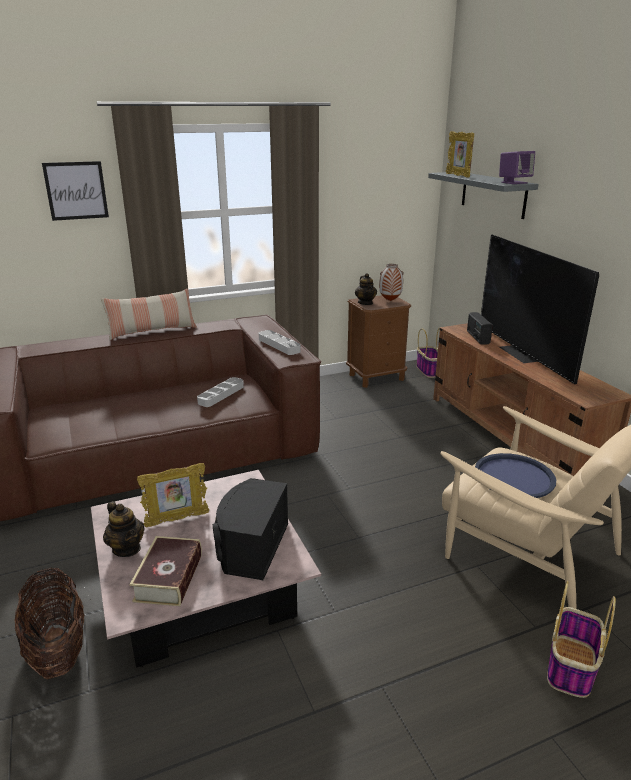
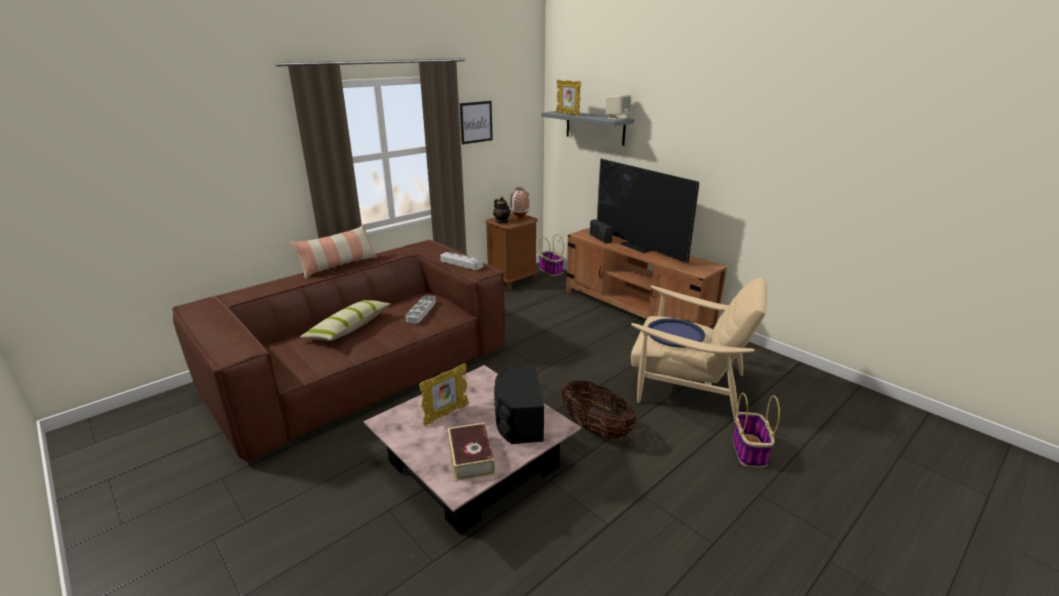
camera: 20 degrees left, 0 degrees up
basket [14,567,84,679] -> basket moved to [561,380,636,439]
picture [42,161,109,221] -> picture moved to [460,101,493,144]
teapot [103,501,145,557] -> none
purple speaker [499,151,535,184] -> beige speaker [606,95,631,120]
none -> pillow [300,300,392,341]

